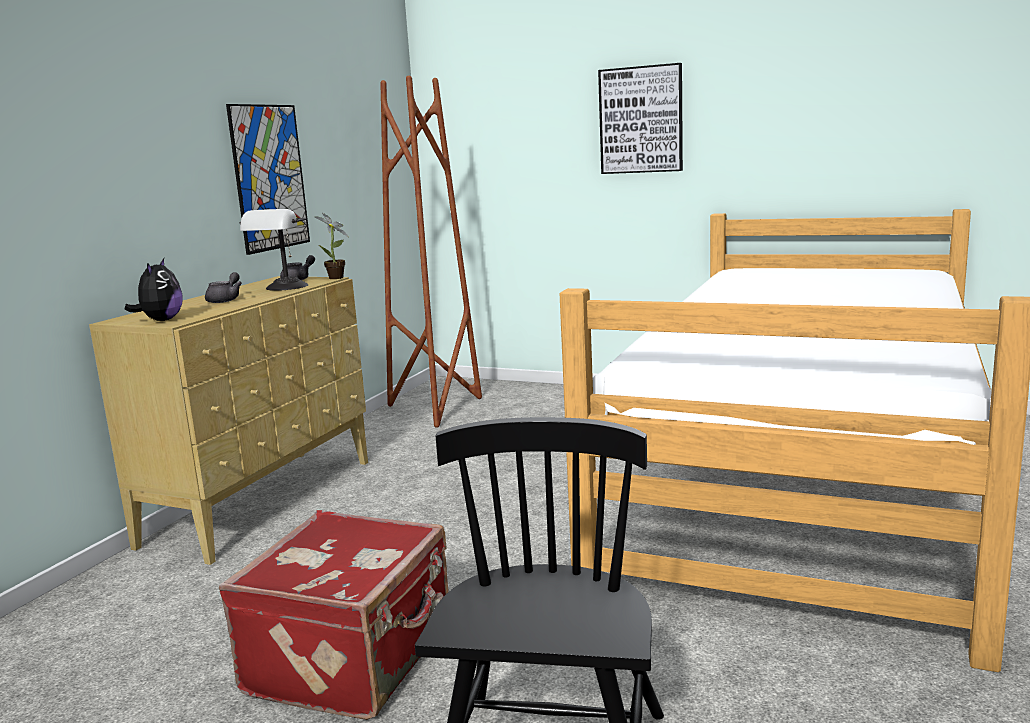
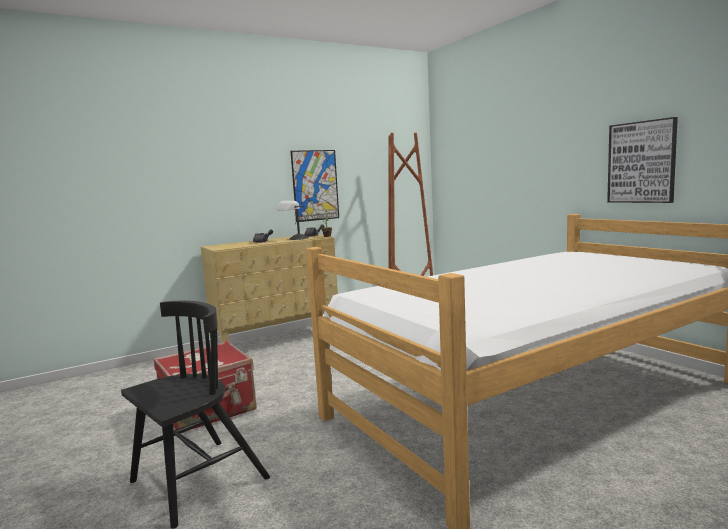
camera: 35 degrees right, 5 degrees down
plush toy [124,258,183,321] -> none
picture [598,63,683,174] -> picture moved to [607,117,678,203]

